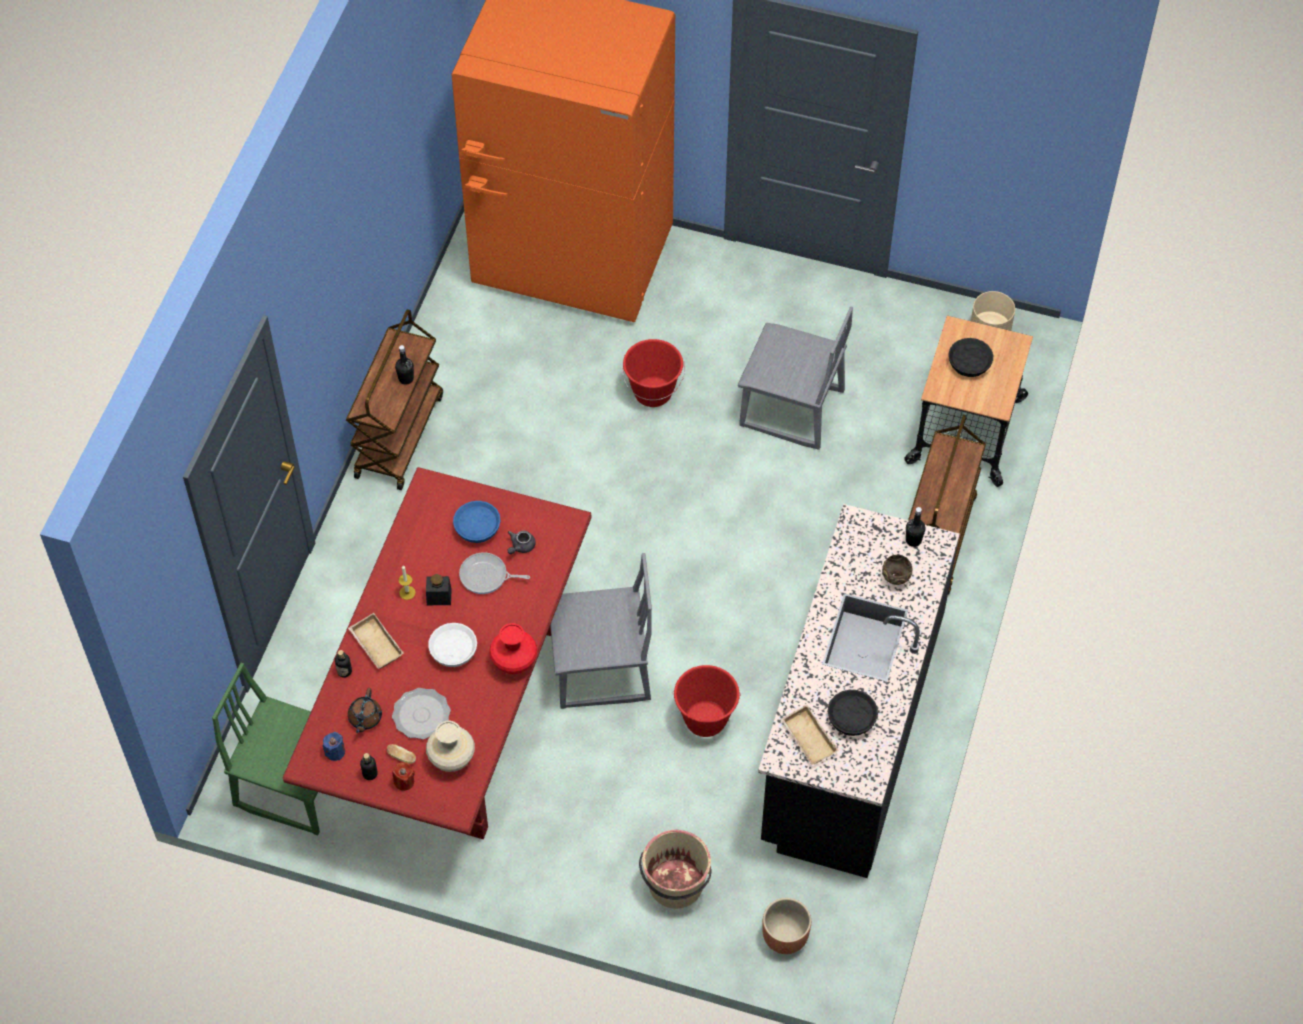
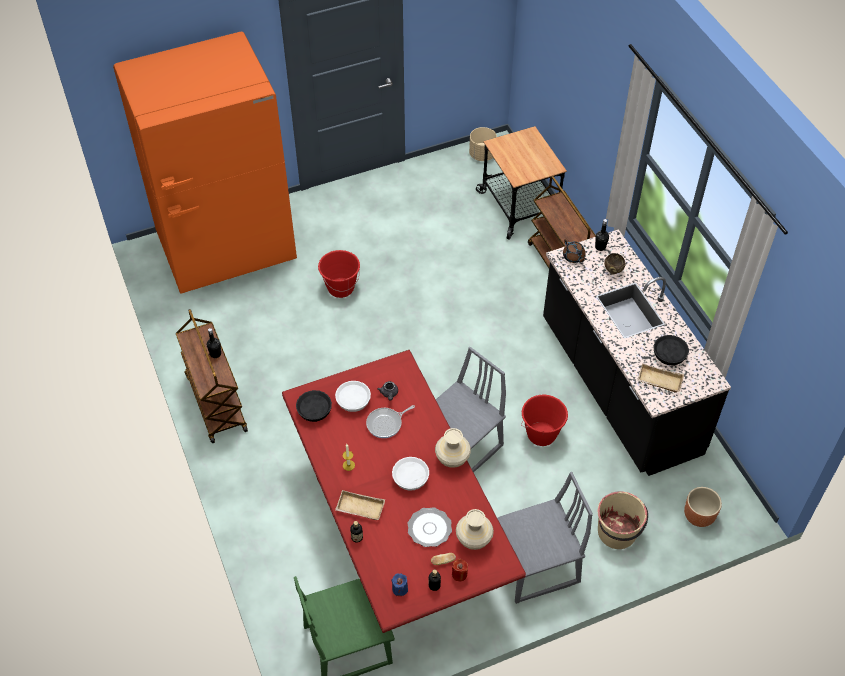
camera: 40 degrees left, 5 degrees down
brown teapot [348,688,382,733] -> brown teapot moved to [563,239,587,263]
black jar [426,574,452,605] -> none
blue bowl [453,501,500,543] -> white bowl [335,381,371,412]
red vase [489,623,537,674] -> beige vase [435,428,471,468]
grey chair [738,307,853,450] -> grey chair moved to [497,472,593,604]
black bowl [949,338,993,377] -> black bowl moved to [296,390,332,422]

